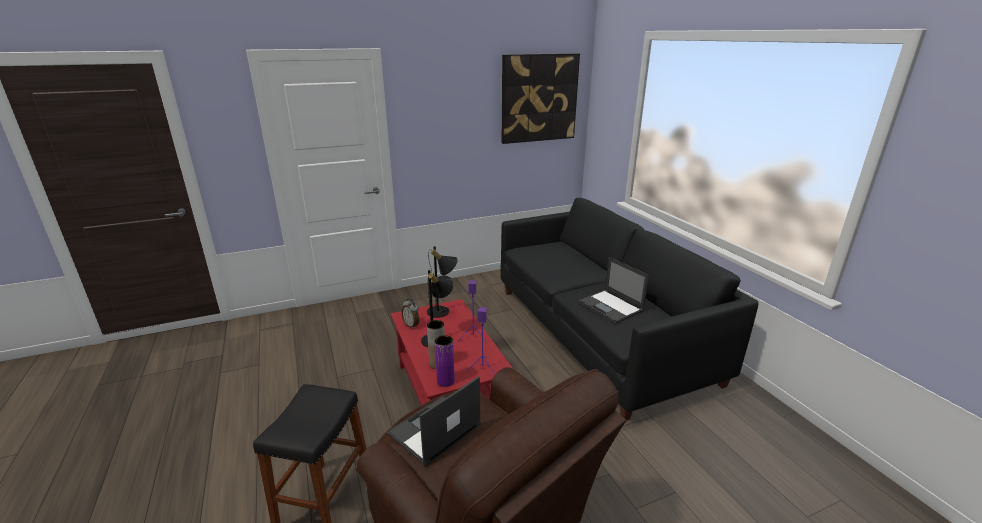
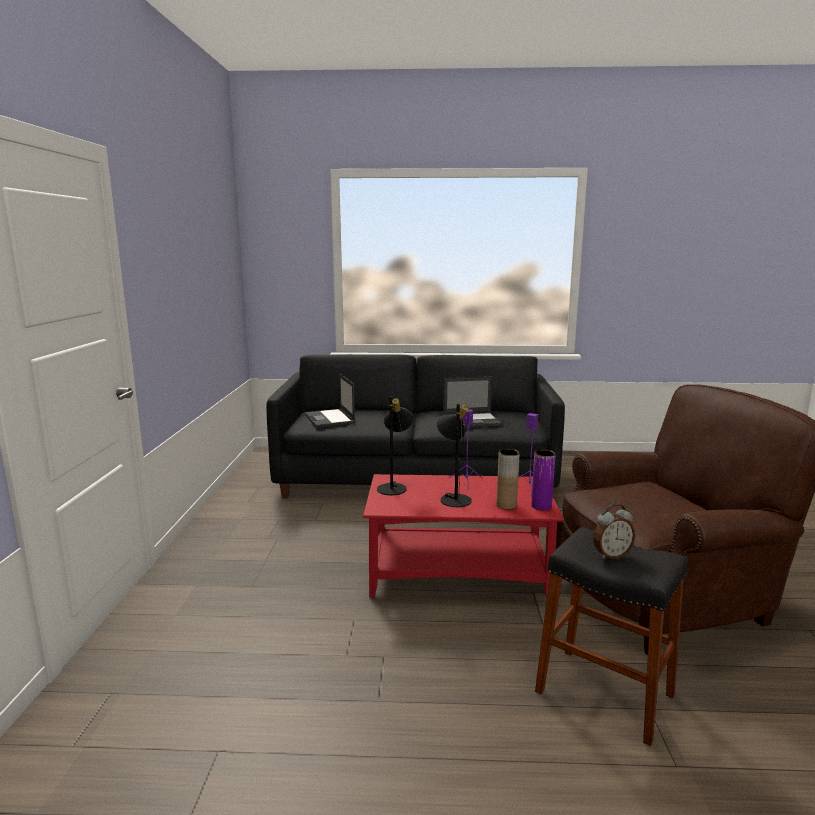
camera: 65 degrees left, 10 degrees down
laptop [387,376,481,466] -> laptop moved to [305,373,355,427]
alarm clock [402,298,419,329] -> alarm clock moved to [593,503,636,559]
picture [502,54,580,144] -> none

